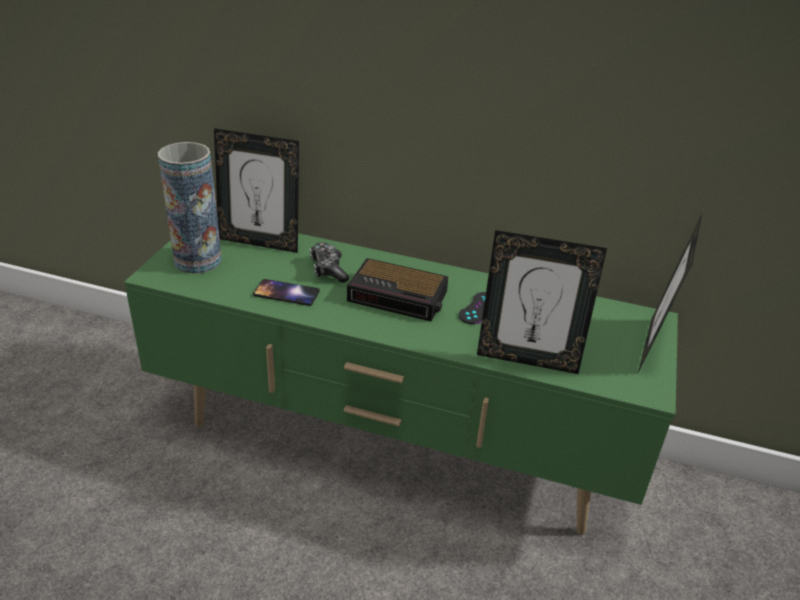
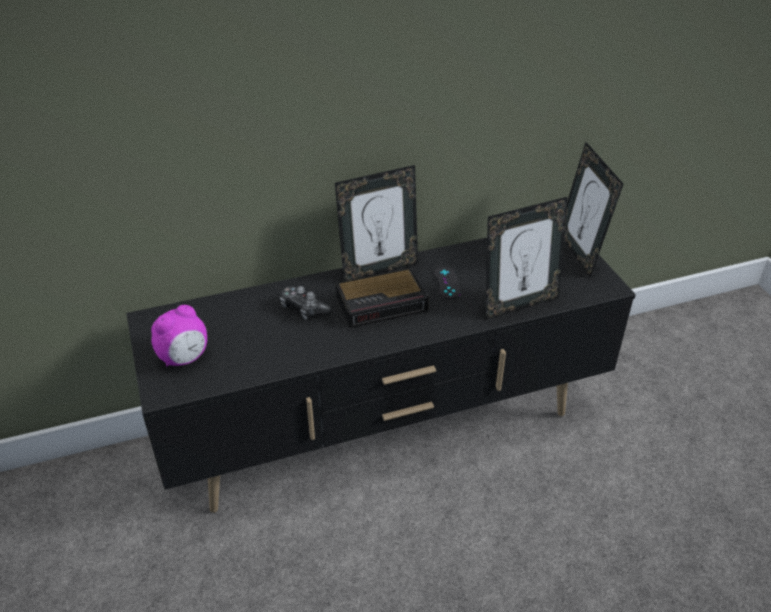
camera: 35 degrees left, 5 degrees up
green tv stand [124,216,678,535] -> black tv stand [126,238,636,513]
vase [158,142,222,274] -> alarm clock [151,305,207,367]
picture frame [214,128,299,253] -> picture frame moved to [335,165,418,282]
phone [253,279,320,306] -> none

